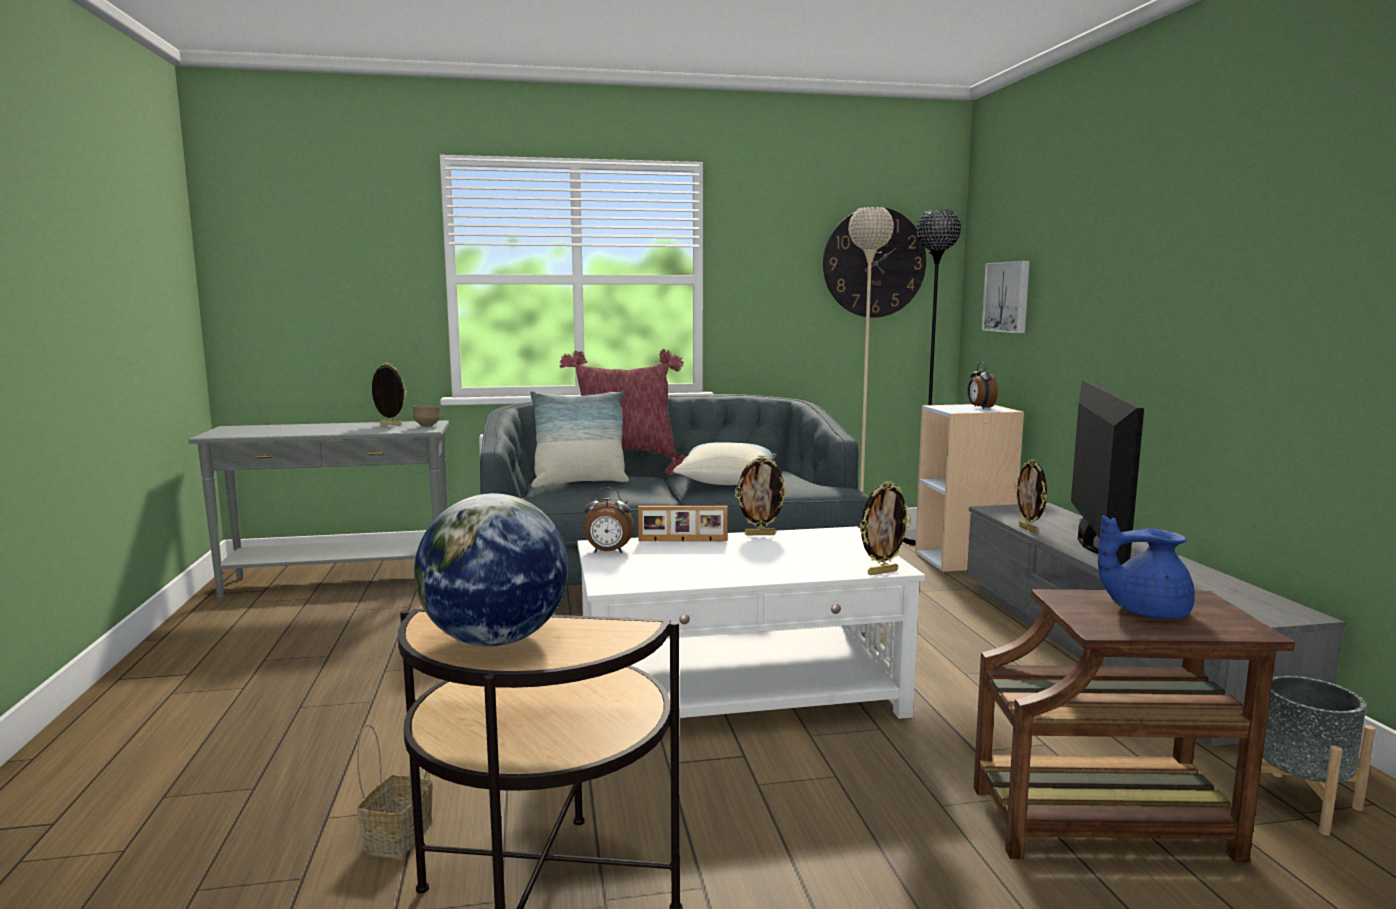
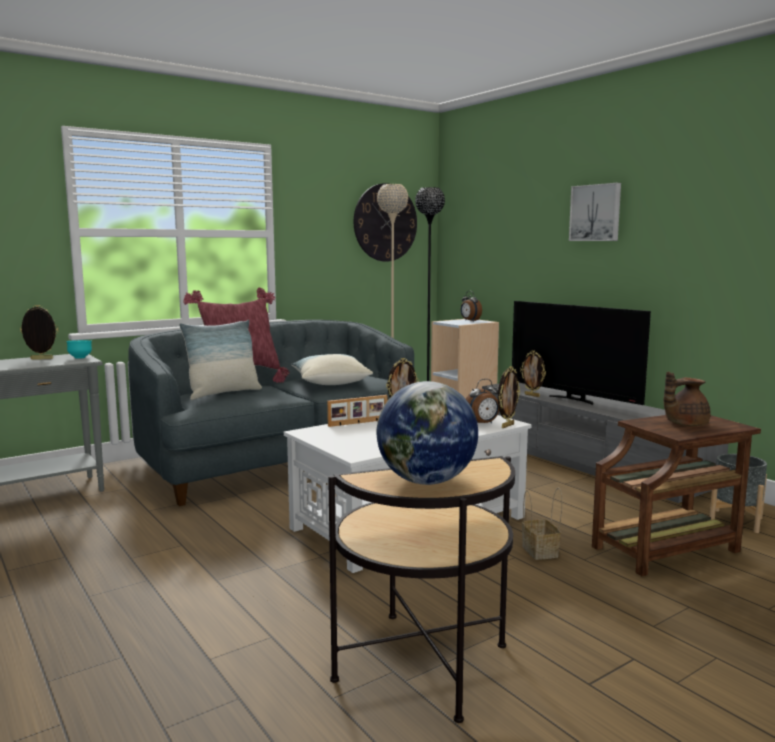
camera: 25 degrees left, 0 degrees up
basket [357,724,433,856] -> basket moved to [522,487,562,560]
brown bowl [412,406,441,427] -> turquoise bowl [66,340,92,358]
alarm clock [584,487,634,553] -> alarm clock moved to [466,379,499,423]
picture [982,261,1030,333] -> picture moved to [569,183,621,241]
television [1071,380,1144,565] -> television turned 150 degrees clockwise [512,301,651,405]
blue teapot [1098,516,1195,619] -> brown teapot [664,372,711,426]

